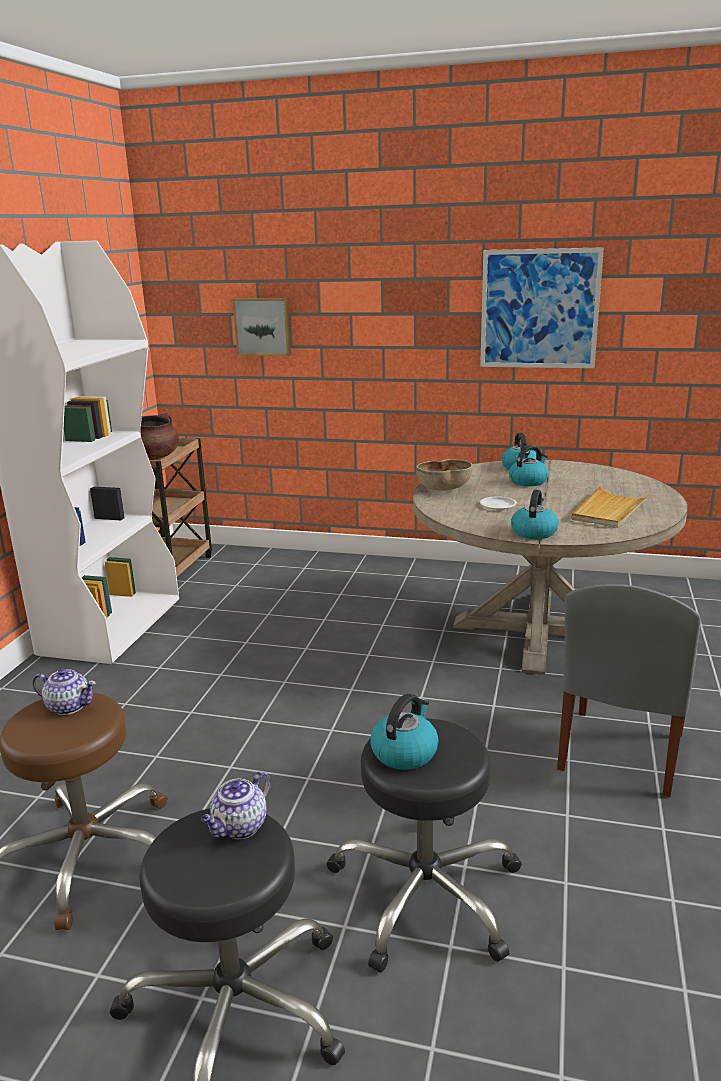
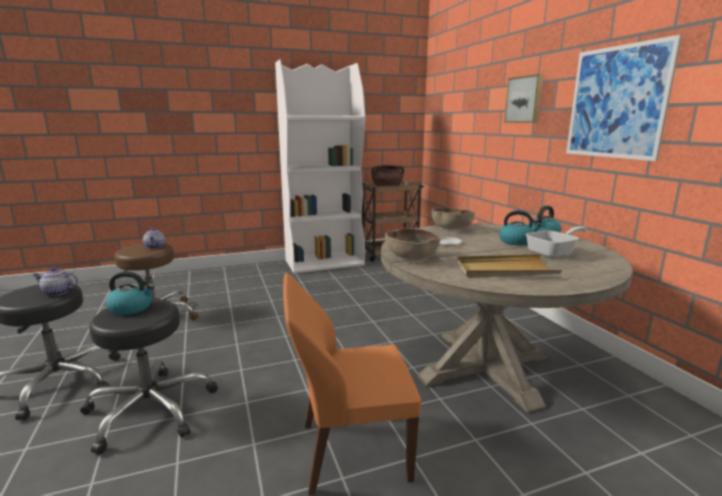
camera: 55 degrees right, 5 degrees down
picture [232,298,291,356] -> picture moved to [504,74,544,123]
kettle [511,490,558,539] -> brown bowl [385,228,441,260]
grey chair [557,584,701,797] -> orange chair [283,273,421,495]
none -> frying pan [526,226,587,258]

